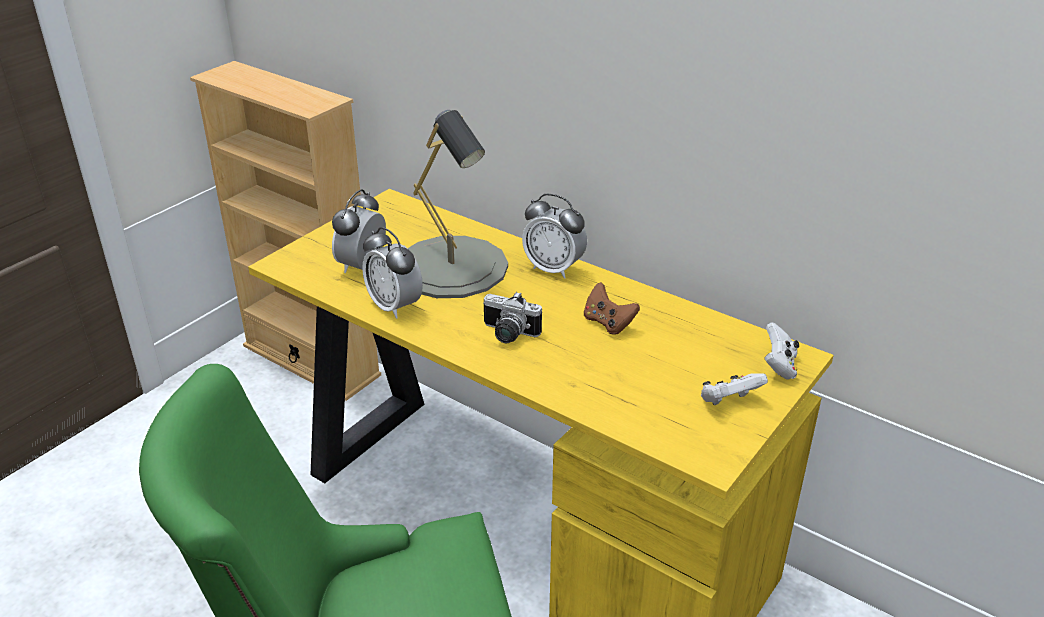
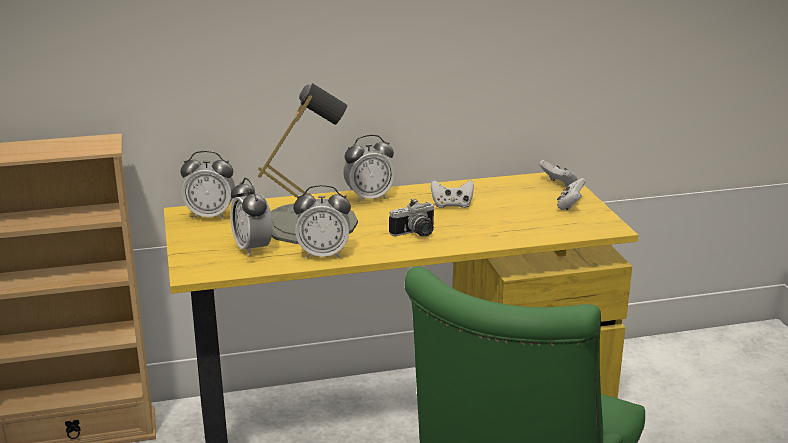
camera: 50 degrees left, 10 degrees down
brown game controller [584,282,640,335] -> white game controller [431,180,474,208]
none -> alarm clock [180,151,235,219]

